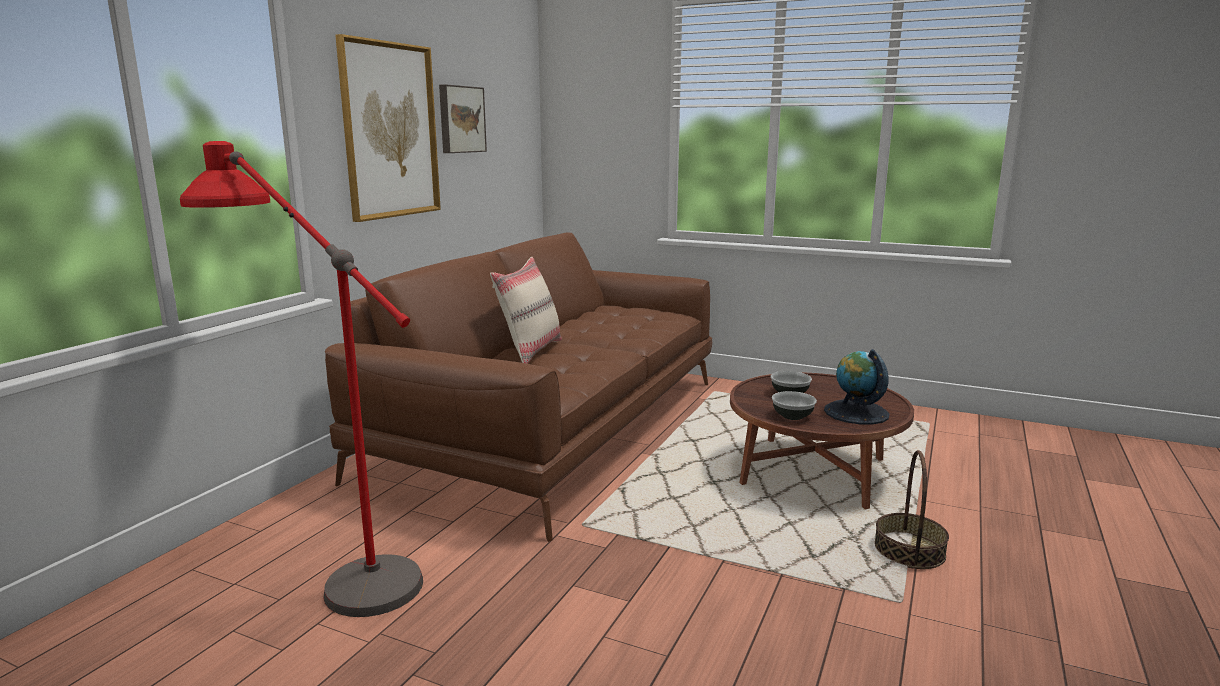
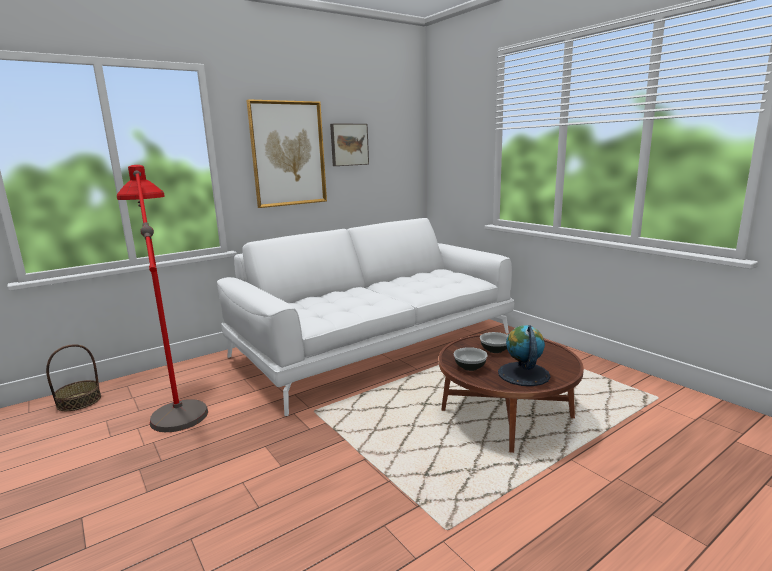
camera: 30 degrees right, 0 degrees up
brown sofa [325,232,712,542] -> white sofa [217,218,514,416]
beige pillow [490,257,562,364] -> none
basket [874,450,949,569] -> basket moved to [46,344,101,411]

